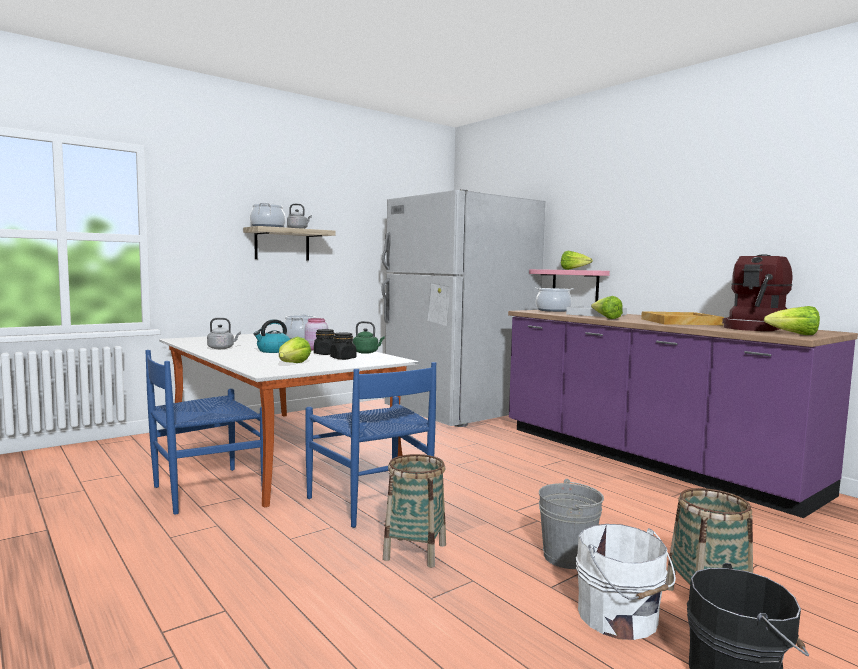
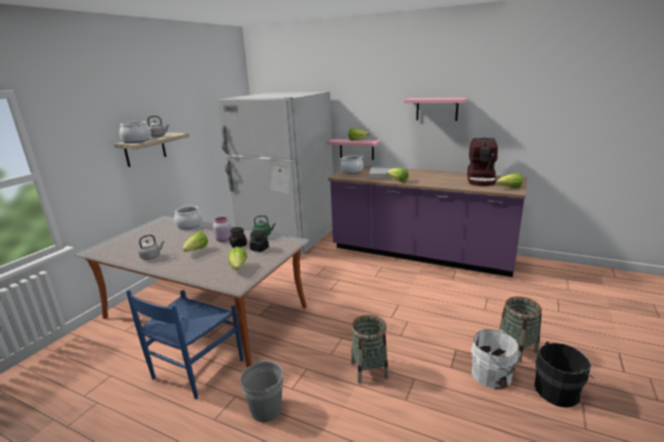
camera: 25 degrees left, 15 degrees up
kettle [253,319,290,353] -> lettuce [183,232,208,252]
blue chair [306,362,436,528] -> none
grey bucket [539,479,604,569] -> grey bucket moved to [240,359,283,422]
beige tray [641,311,724,325] -> none
none -> pink shelf [404,98,468,121]

